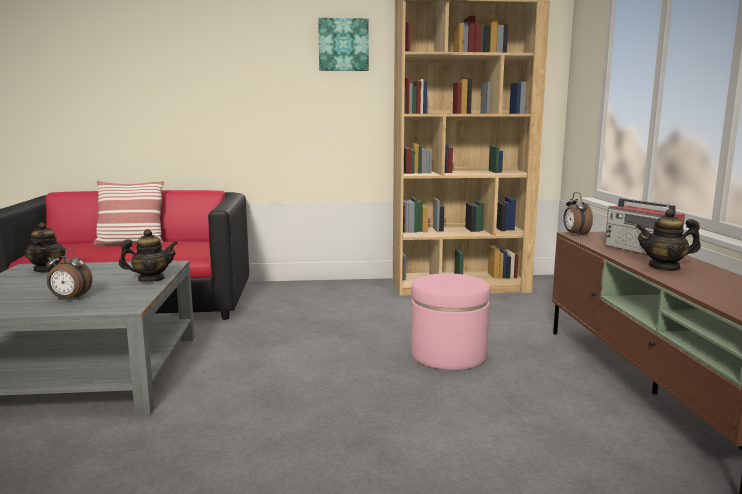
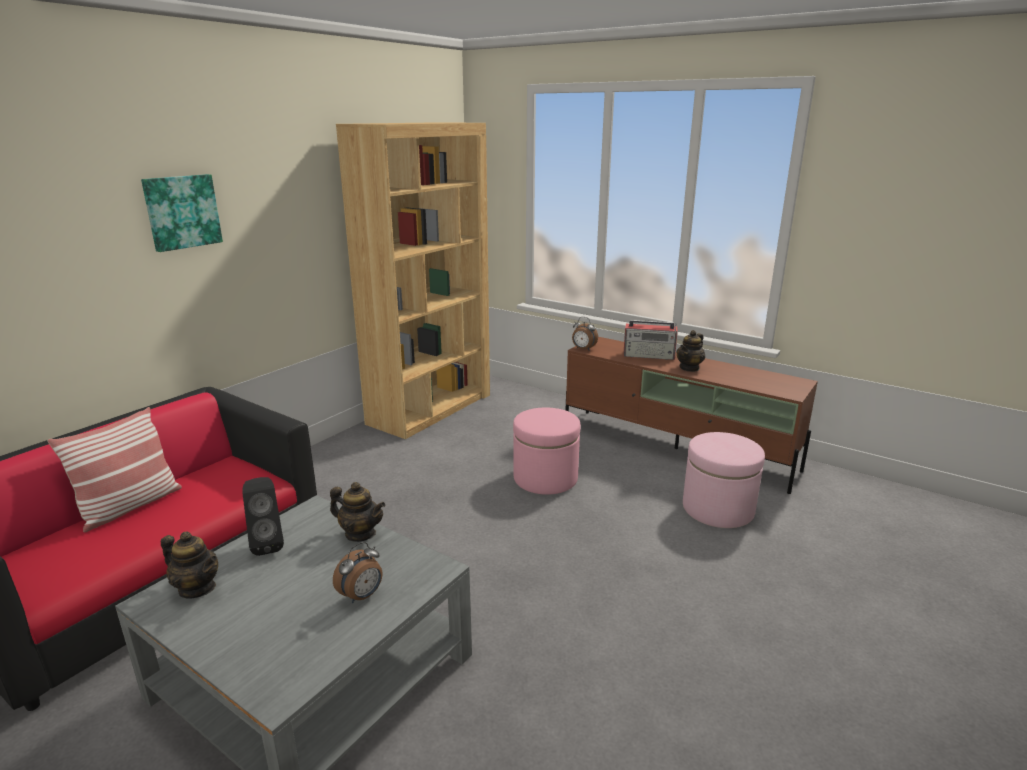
camera: 50 degrees left, 10 degrees up
teapot [119,229,178,282] -> teapot turned 90 degrees clockwise [330,482,385,542]
picture [318,18,369,71] -> picture moved to [141,174,223,252]
none -> black speaker [242,477,284,556]
none -> pink ottoman [683,432,765,528]

